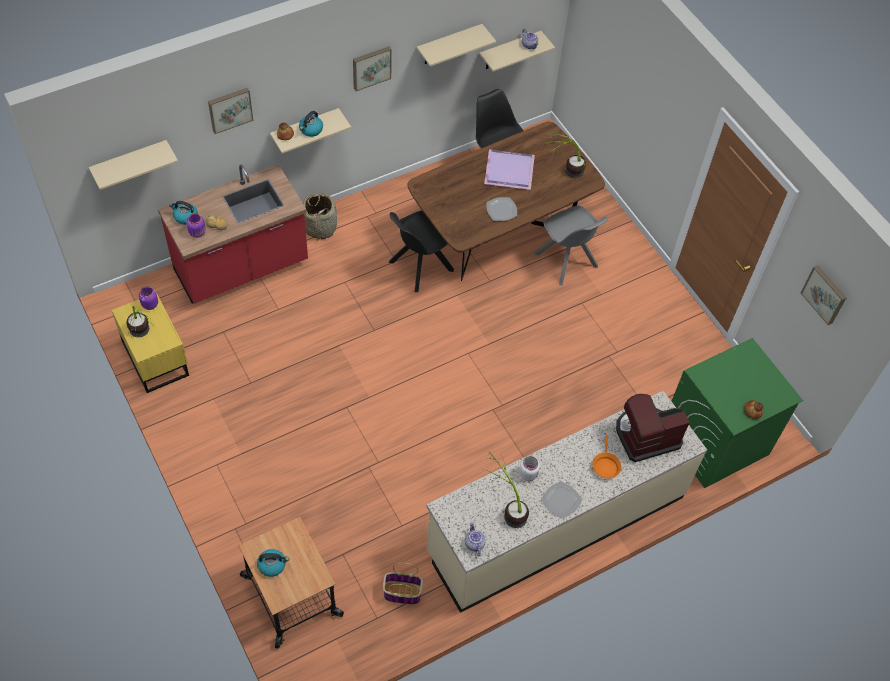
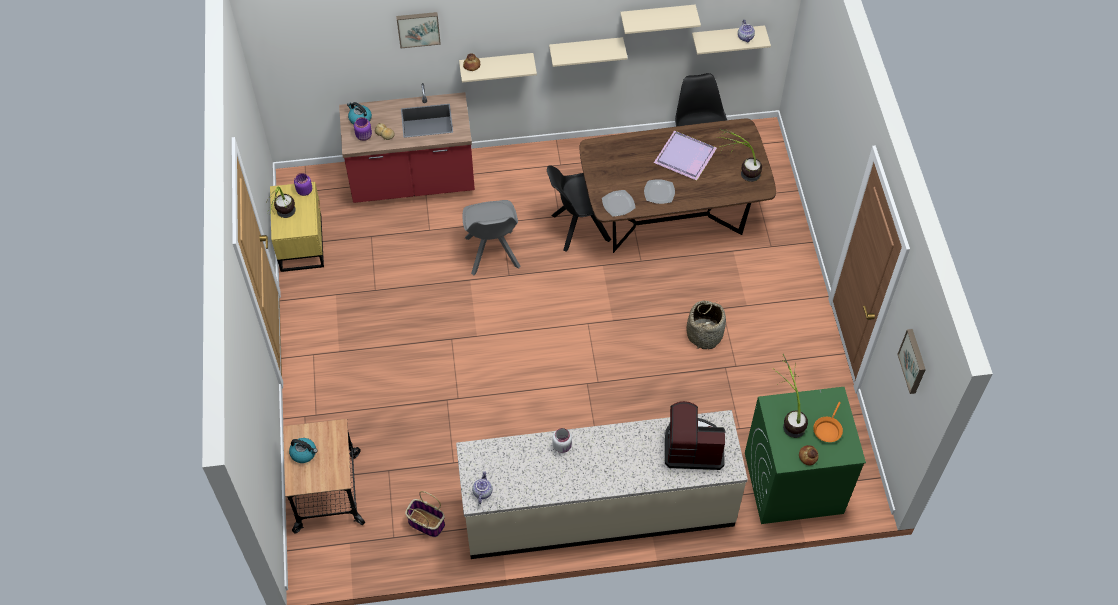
camera: 25 degrees right, 0 degrees up
beige shelf [89,140,178,190] -> beige shelf moved to [549,37,628,67]
kettle [299,111,323,137] -> none
basket [303,193,337,240] -> basket moved to [686,301,726,349]
picture [353,46,392,91] -> none
potted plant [482,451,529,528] -> potted plant moved to [772,354,808,438]
grey chair [534,206,608,285] -> grey chair moved to [463,200,520,276]
plate [541,481,582,518] -> plate moved to [602,190,635,216]
orange frying pan [592,435,621,478] -> orange frying pan moved to [813,402,843,442]

